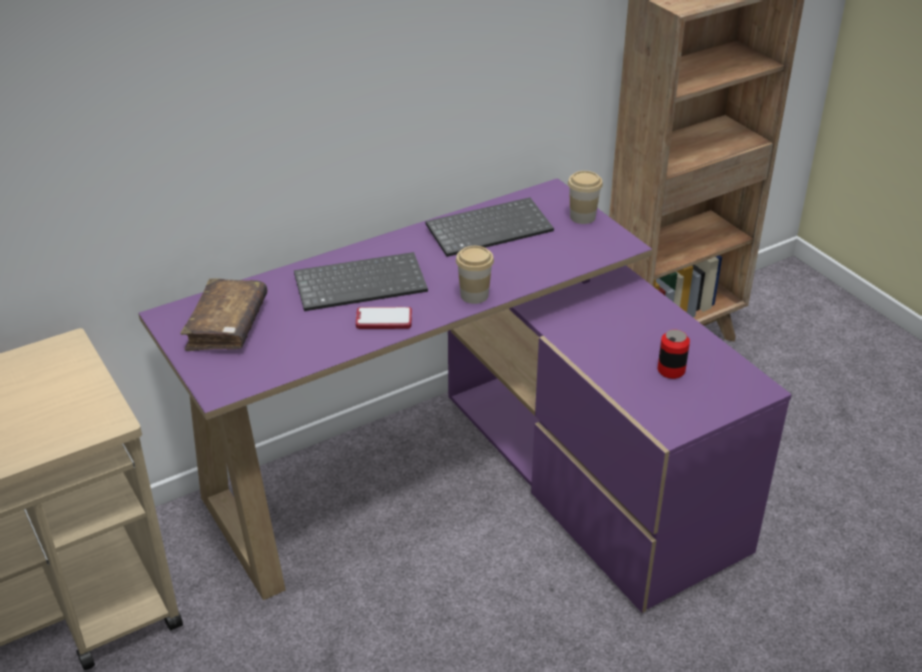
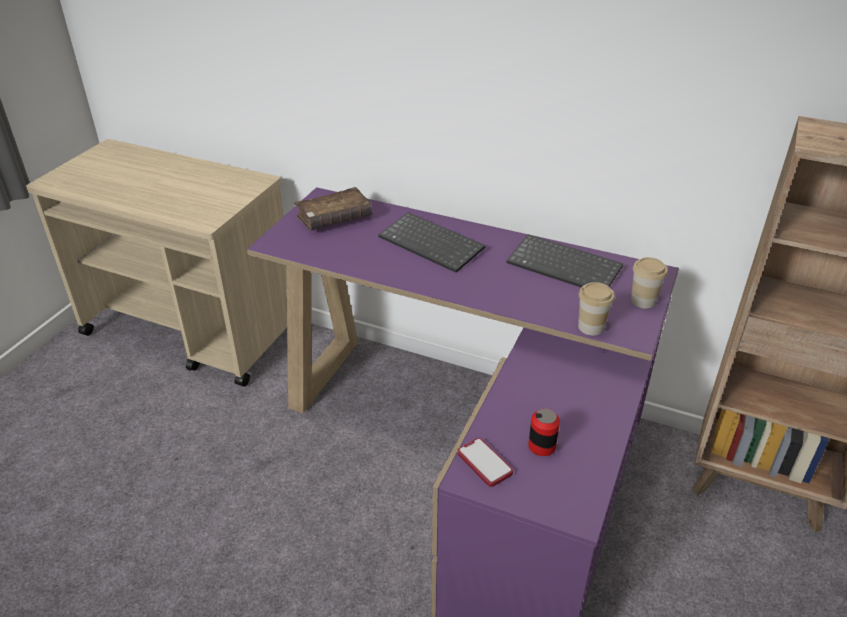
camera: 55 degrees right, 0 degrees up
phone [356,307,412,329] -> phone moved to [457,438,513,487]
cup [456,246,494,304] -> cup moved to [578,282,615,335]

